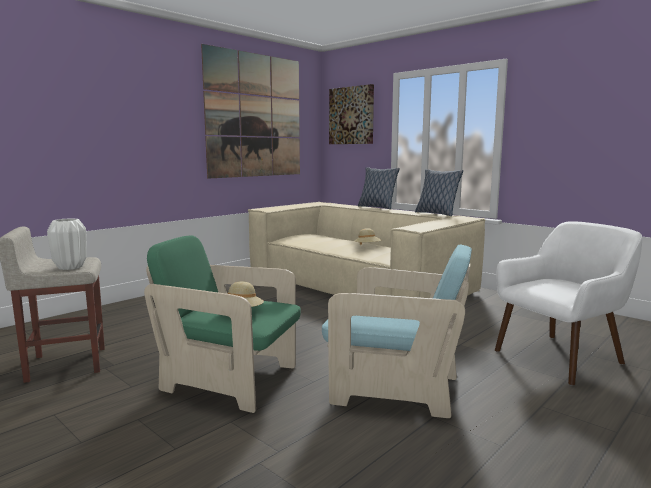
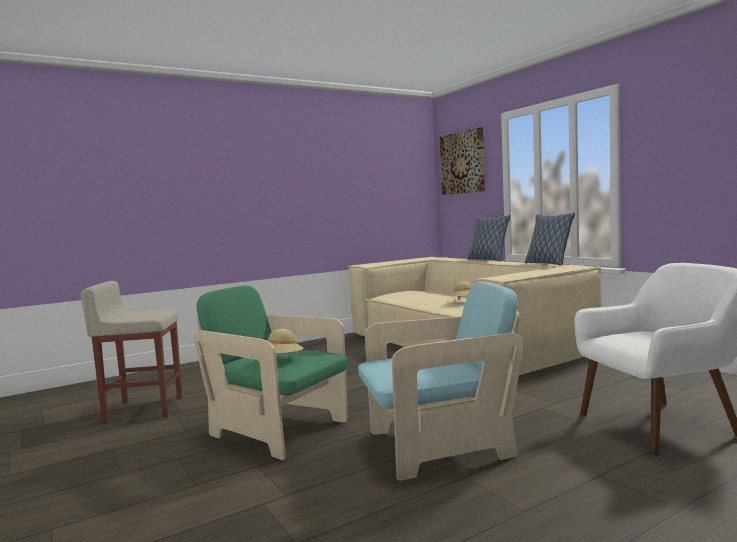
camera: 15 degrees right, 5 degrees down
white vase [47,218,87,270] -> none
picture [201,44,300,179] -> none
turquoise armchair [322,244,472,418] -> turquoise armchair turned 45 degrees counterclockwise [358,282,523,481]

